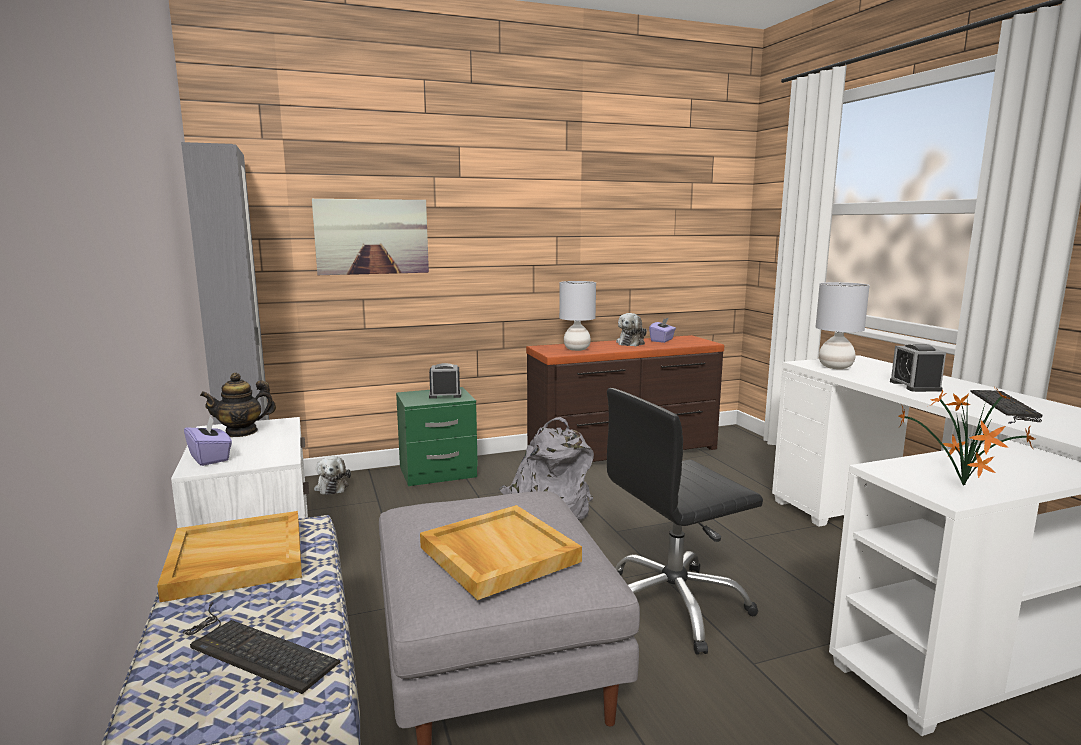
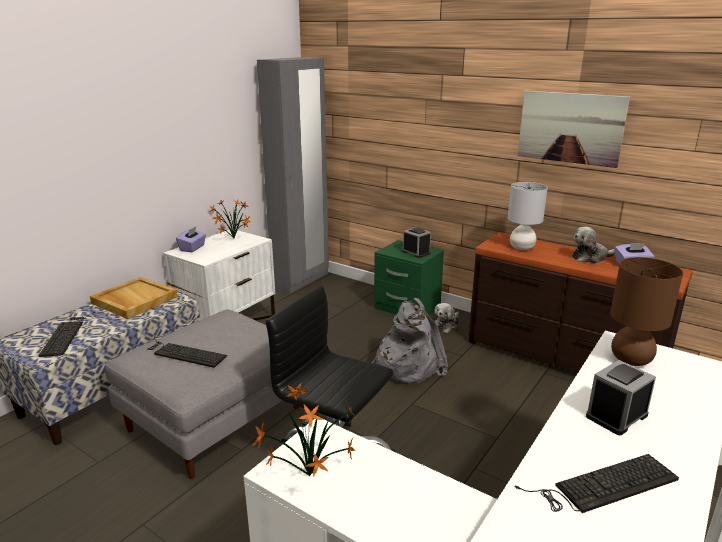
camera: 55 degrees right, 10 degrees up
teapot [200,373,276,437] -> potted plant [209,199,250,238]
picture [312,199,429,275] -> picture moved to [518,90,630,168]
plush toy [314,456,351,495] -> plush toy moved to [434,303,459,333]
beige tray [420,505,582,600] -> keyboard [147,336,227,368]
grey table lamp [816,282,870,369] -> brown table lamp [610,257,683,366]

